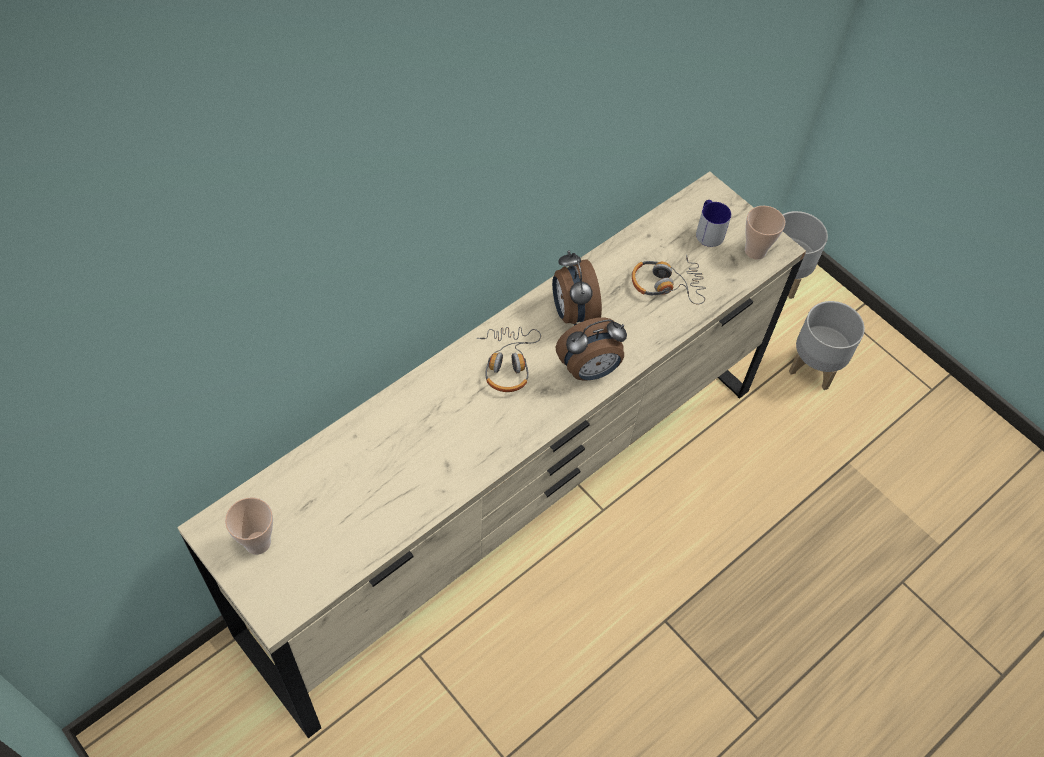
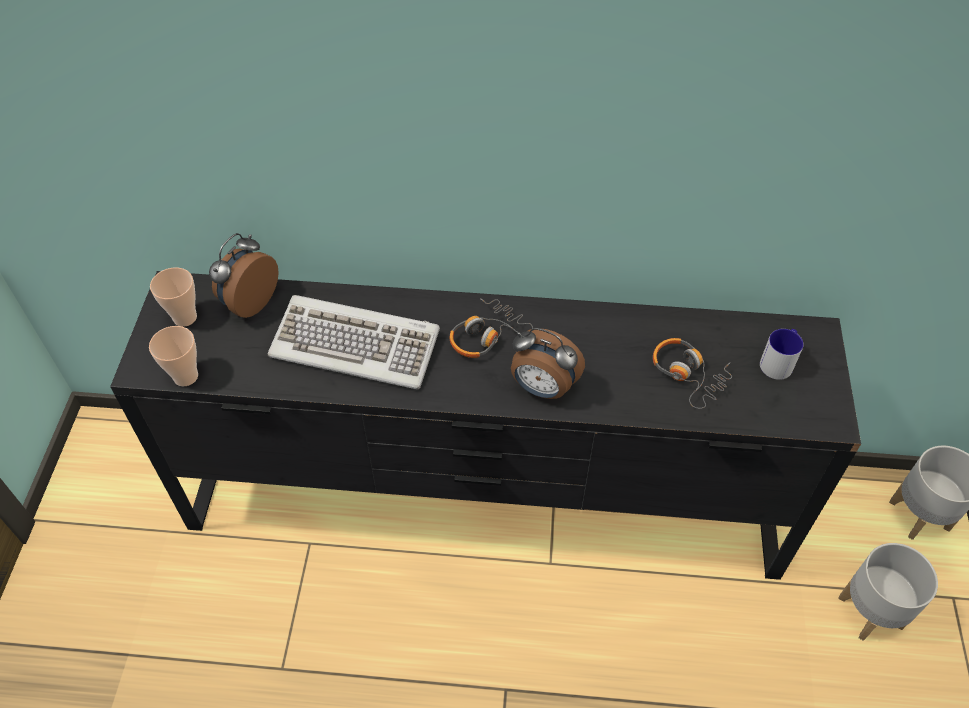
camera: 50 degrees right, 5 degrees down
beige dresser [177,171,806,738] -> black dresser [110,271,861,580]
alarm clock [552,250,602,326] -> alarm clock moved to [209,233,279,318]
cup [745,206,785,260] -> cup moved to [149,326,198,386]
none -> keyboard [268,295,440,389]

